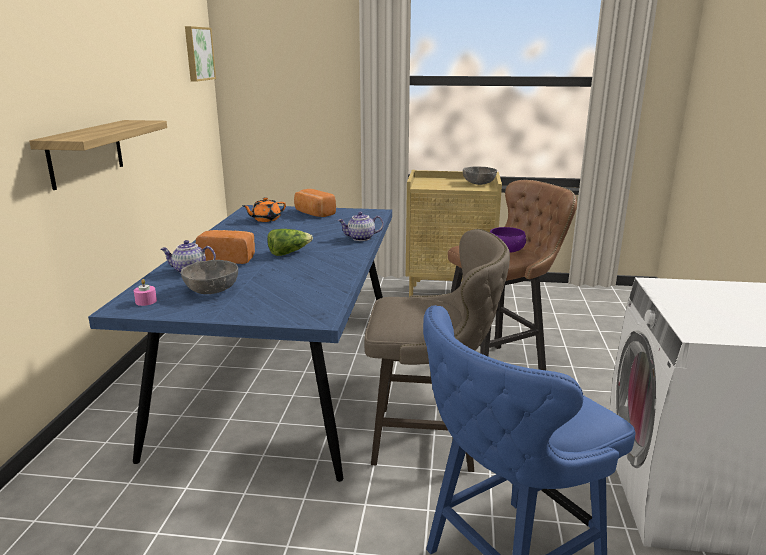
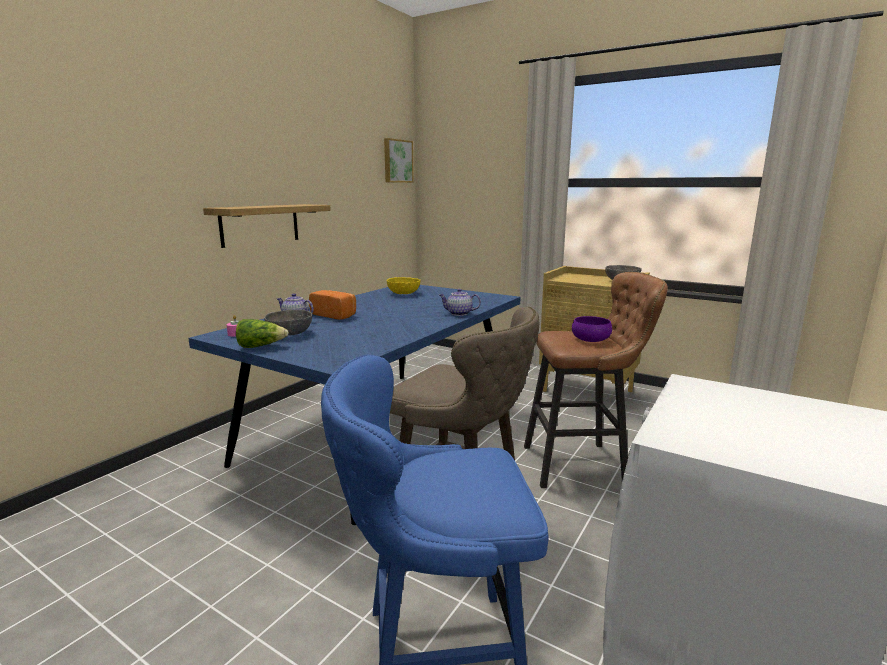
camera: 25 degrees right, 5 degrees down
orange teapot [242,197,286,222] -> yellow bowl [387,277,421,294]
lettuce [267,229,313,256] -> lettuce moved to [236,319,289,348]
bread [294,189,336,217] -> none

